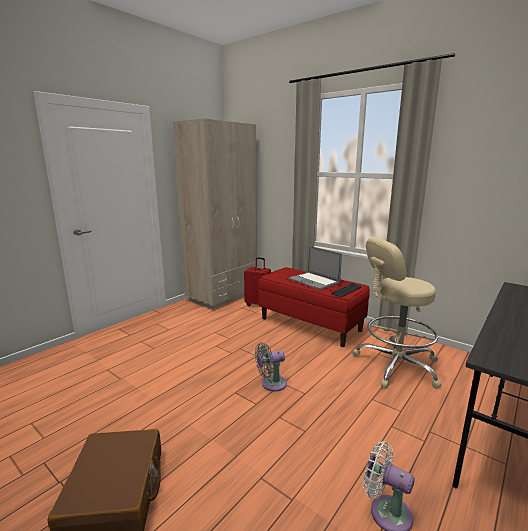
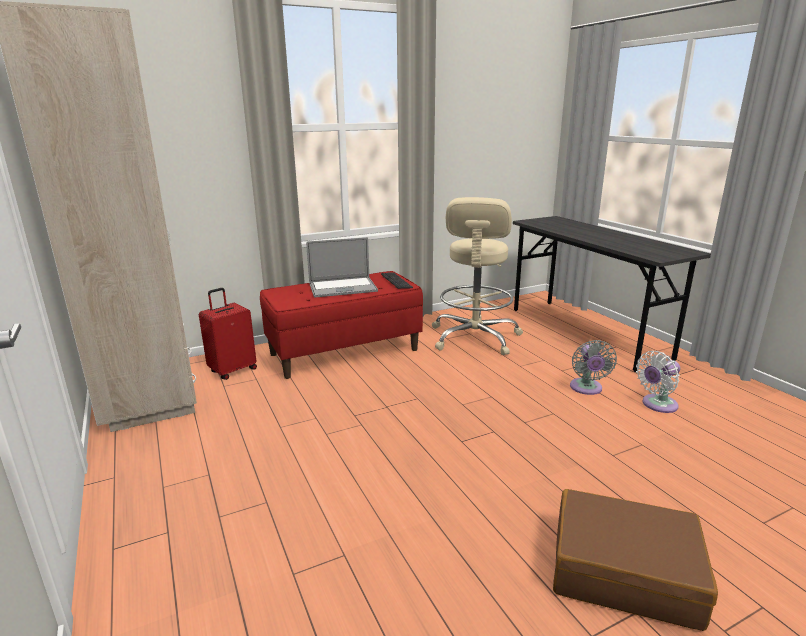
camera: 65 degrees left, 5 degrees up
grey fan [255,342,287,392] -> grey fan moved to [570,340,617,395]

